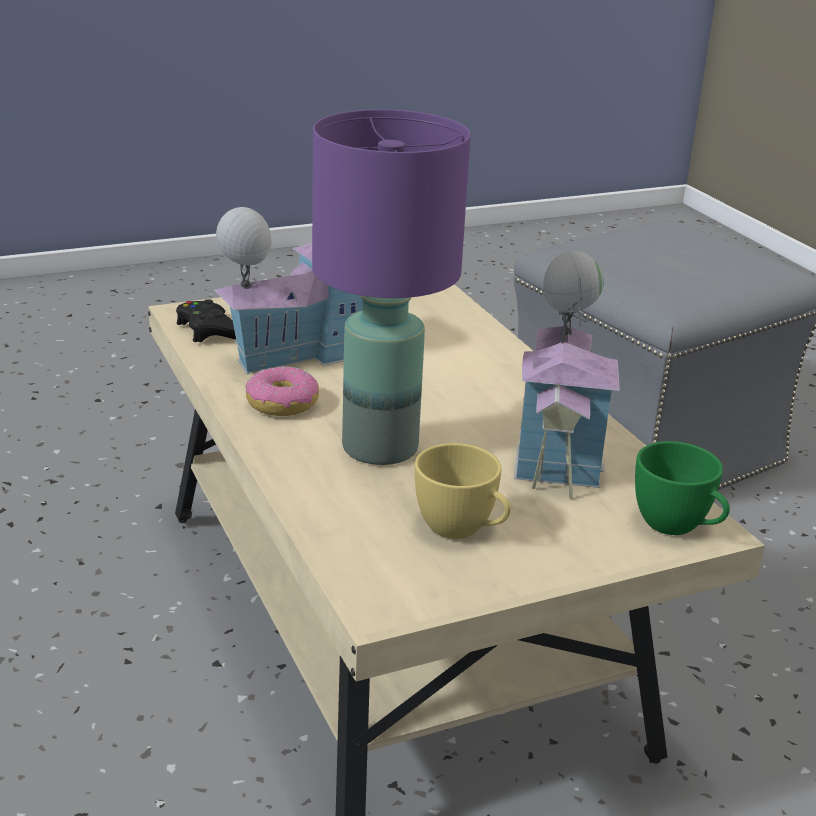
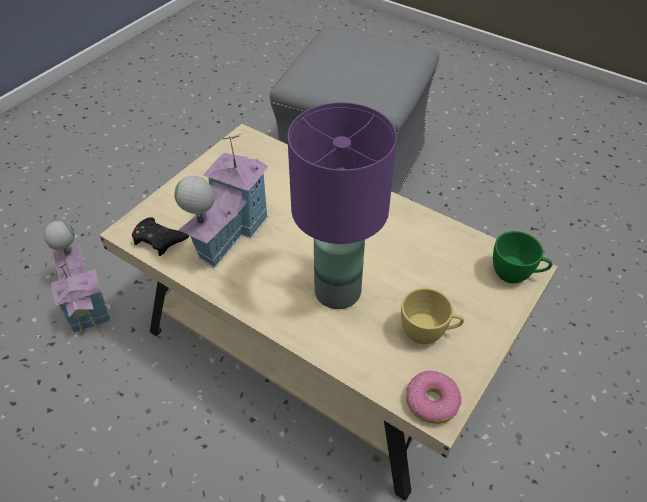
camera: 30 degrees left, 20 degrees up
donut [245,366,319,416] -> donut moved to [406,371,461,424]
toy house [514,251,620,499] -> toy house moved to [44,221,111,336]

